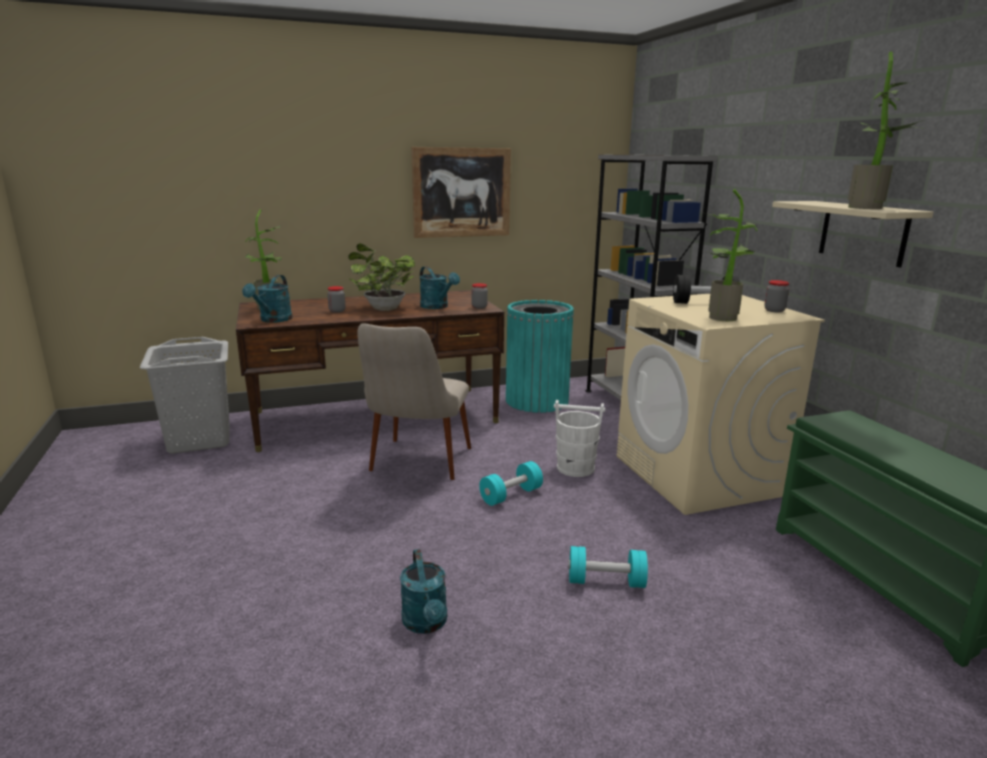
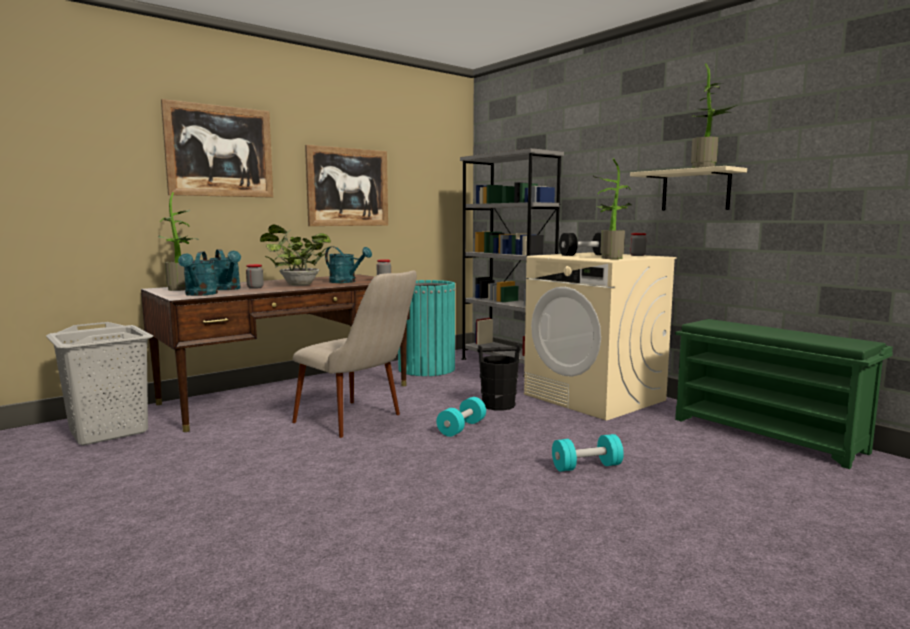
camera: 20 degrees left, 10 degrees down
beige chair [357,323,471,480] -> beige chair turned 45 degrees counterclockwise [292,270,417,438]
turquoise watering can [400,549,447,634] -> turquoise watering can moved to [209,249,241,290]
white bucket [554,400,605,477] -> black bucket [477,344,521,411]
none -> picture [161,99,273,198]

